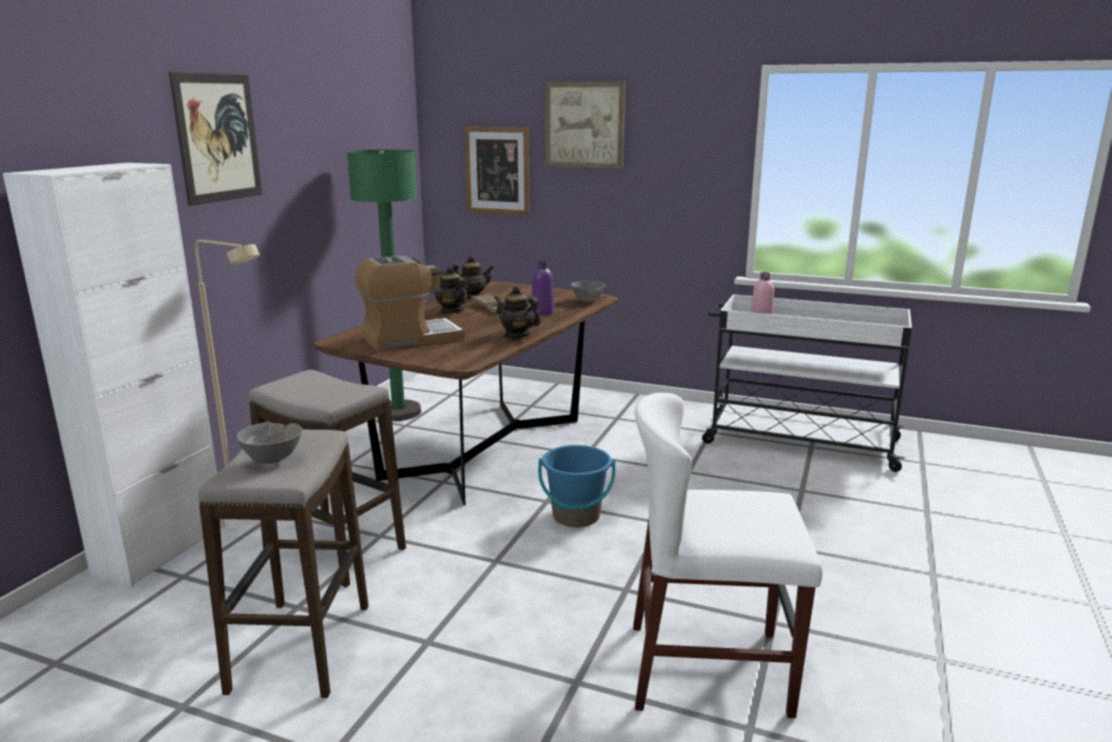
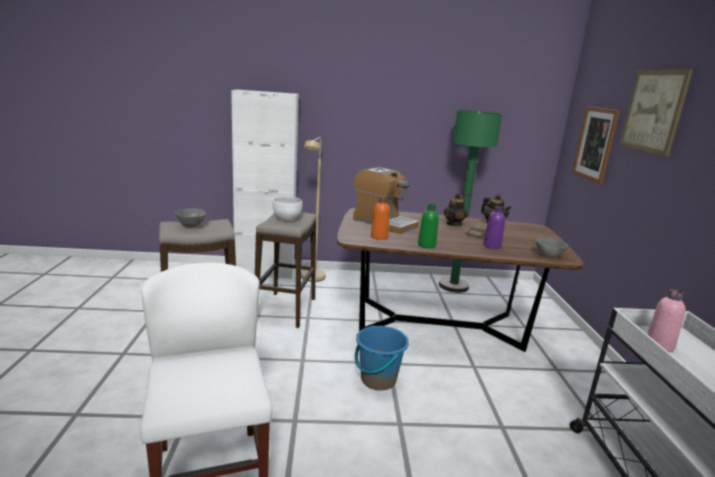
camera: 65 degrees right, 0 degrees up
picture [169,72,262,206] -> none
teapot [494,286,541,339] -> green bottle [418,204,439,248]
none -> white bowl [272,197,303,221]
none -> orange bottle [371,197,390,240]

